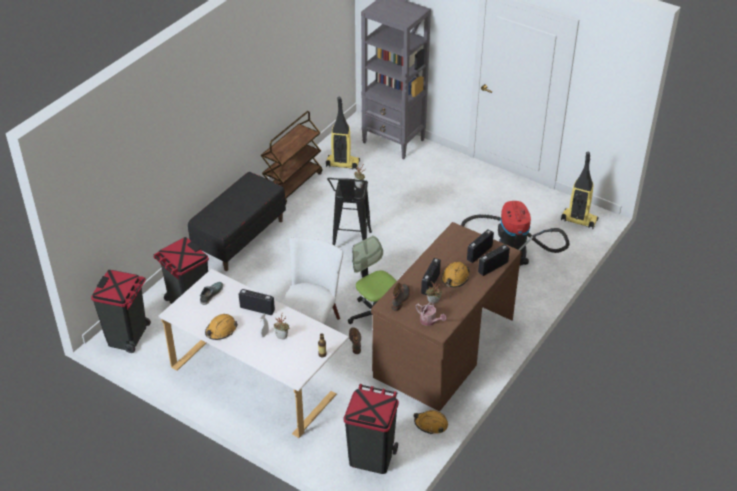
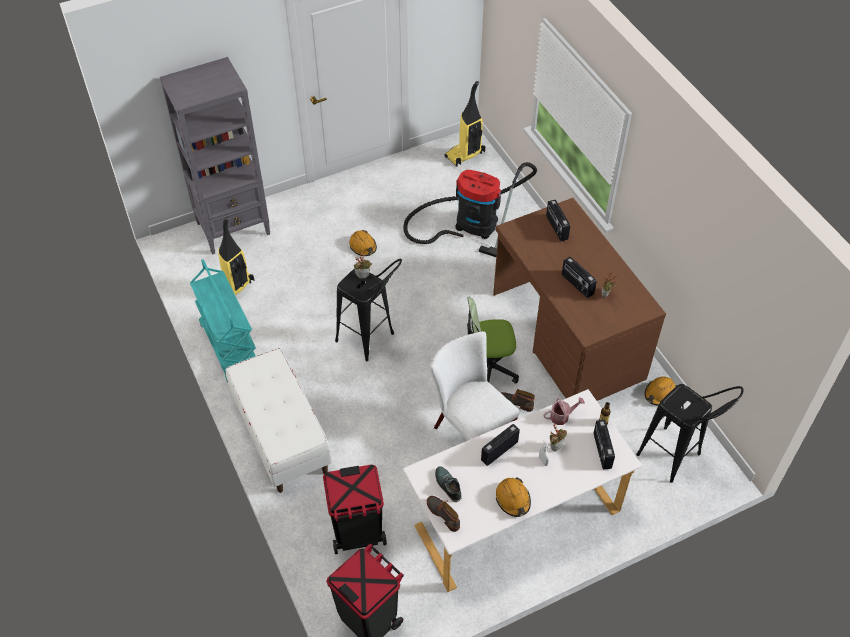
camera: 60 degrees left, 10 degrees up
black bench [188,172,286,271] -> white bench [226,348,332,493]
brown cart [261,111,322,204] -> turquoise cart [190,259,256,383]
black trash can [343,384,399,474] -> black stool [636,384,744,483]
boot [392,283,410,311] -> boot moved to [427,496,460,532]
watering can [416,302,447,326] -> watering can moved to [544,397,585,425]
orange hard hat [441,262,470,287] -> orange hard hat moved to [349,230,377,256]
radio [478,244,510,276] -> radio moved to [594,420,615,470]

